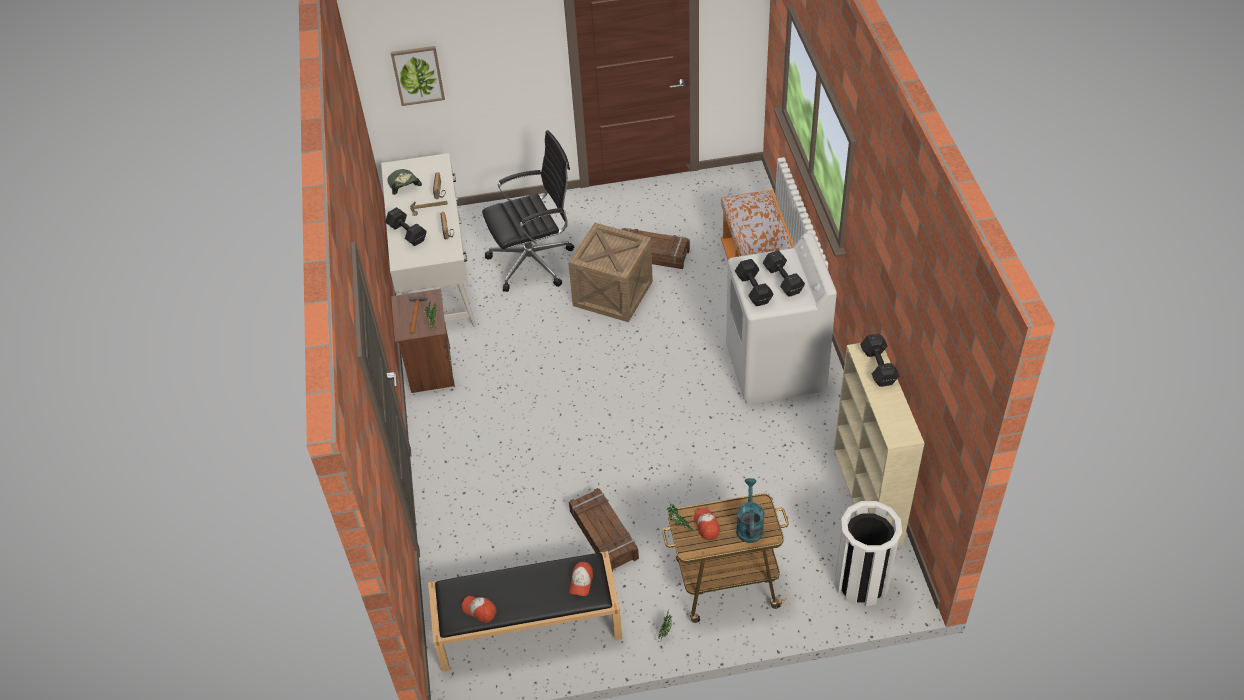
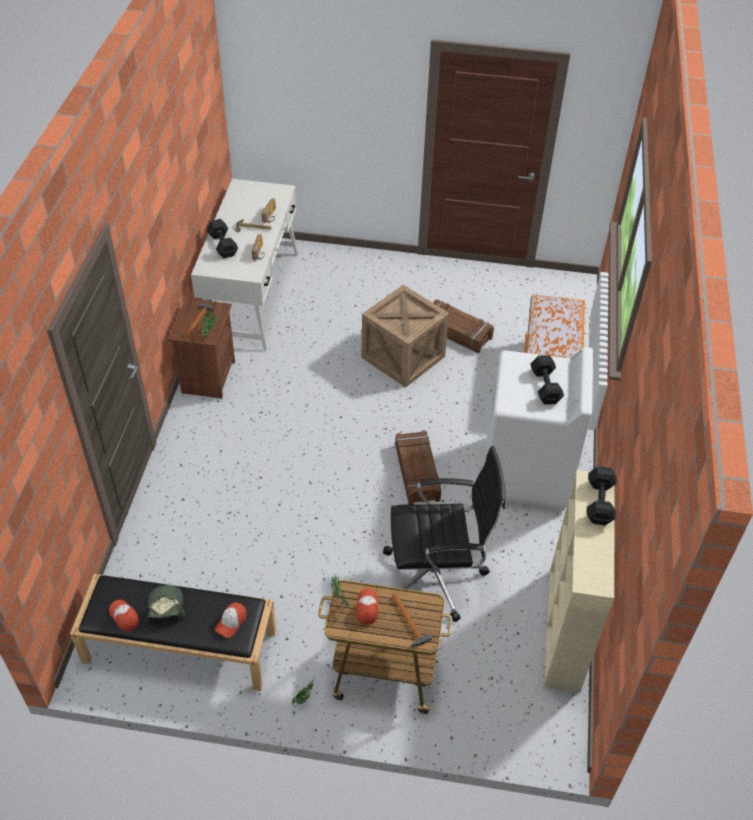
camera: 15 degrees right, 0 degrees up
cap [387,169,422,195] -> cap moved to [146,585,186,621]
picture [391,46,445,106] -> none
black office chair [482,130,574,292] -> black office chair moved to [383,446,505,622]
crate [569,488,639,572] -> crate moved to [395,430,441,504]
black dumbbell [735,259,774,306] -> none
turquoise watering can [736,478,765,543] -> hammer [392,594,432,647]
white trash can [835,501,902,606] -> none

